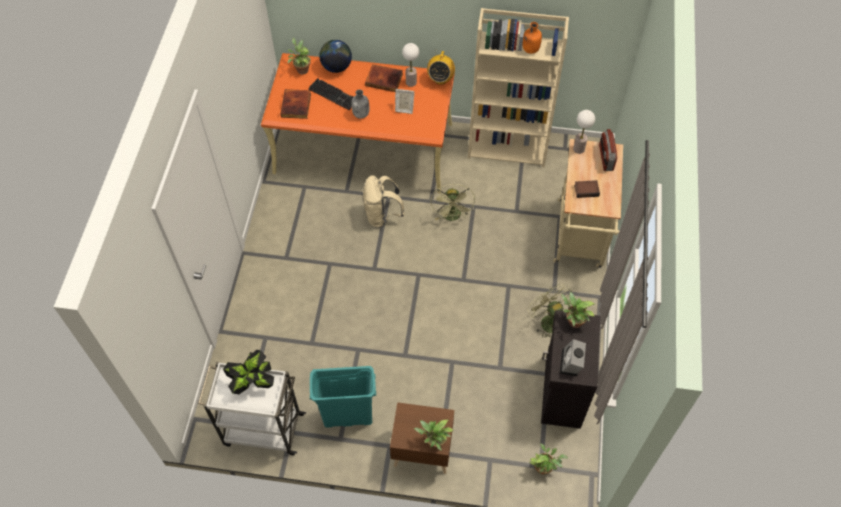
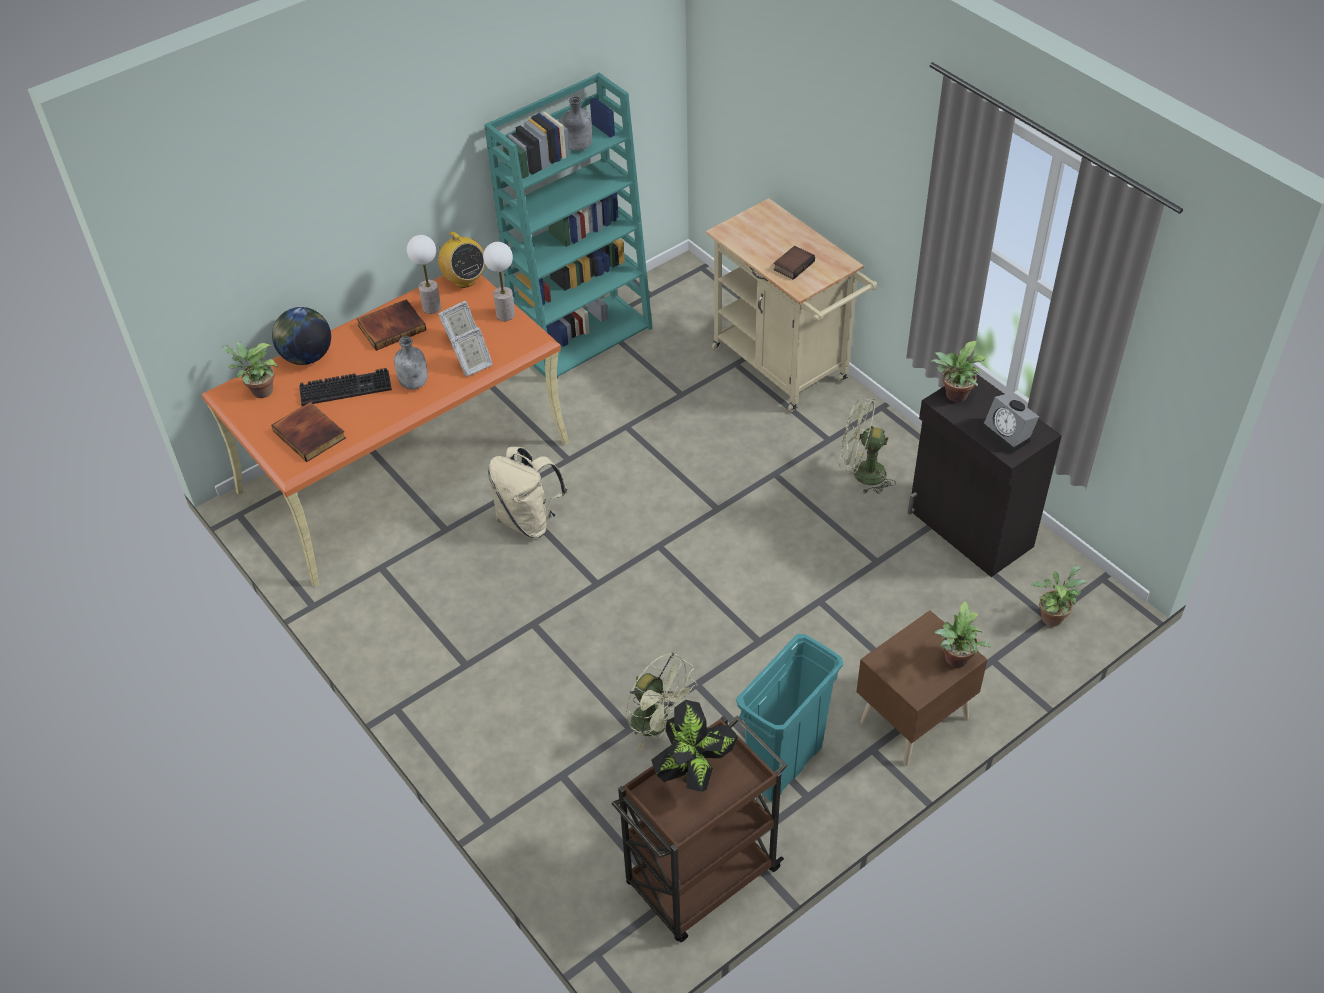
camera: 45 degrees left, 10 degrees down
white cart [198,362,306,455] -> brown cart [611,716,787,942]
green fan [430,184,475,221] -> green fan moved to [626,652,697,750]
beige bookcase [468,8,569,167] -> turquoise bookcase [484,73,653,378]
orange bottle [523,22,542,54] -> grey bottle [562,96,592,151]
table lamp [573,110,595,154] -> table lamp moved to [483,242,515,321]
radio [599,129,617,171] -> none
none -> picture frame [450,327,493,377]

